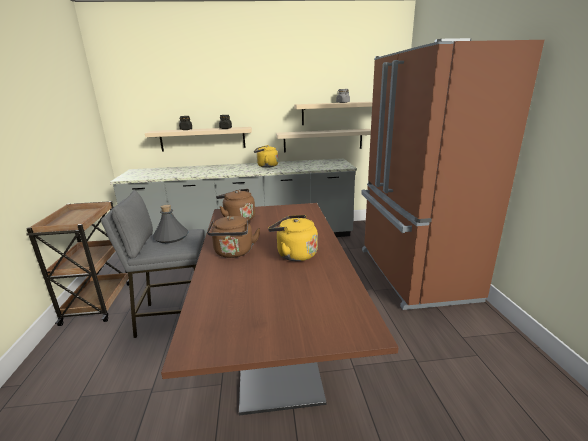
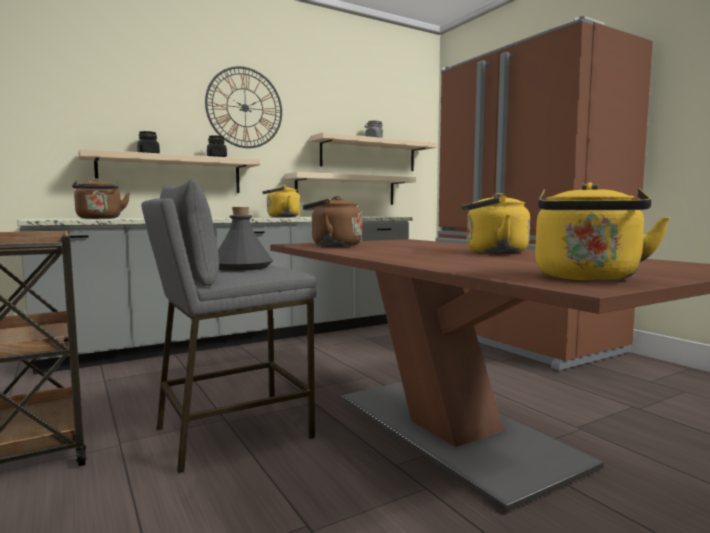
camera: 25 degrees left, 15 degrees down
brown kettle [207,216,260,258] -> brown kettle moved to [72,178,130,219]
none -> wall clock [205,66,282,148]
none -> yellow kettle [535,182,670,281]

